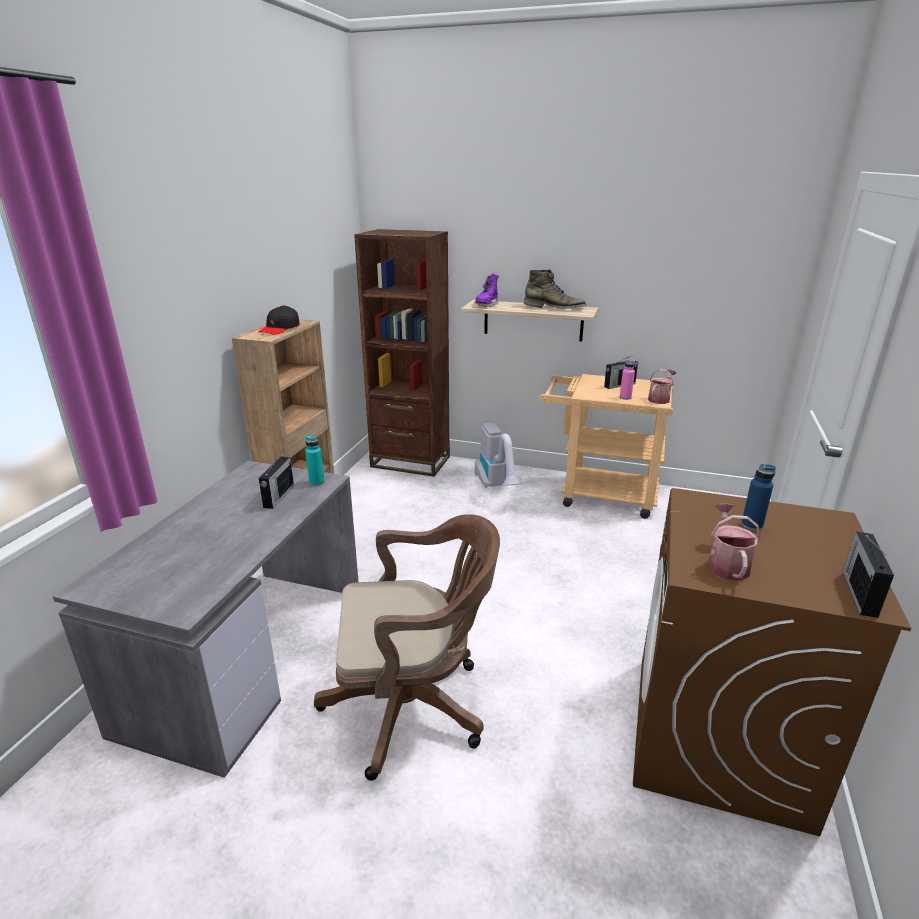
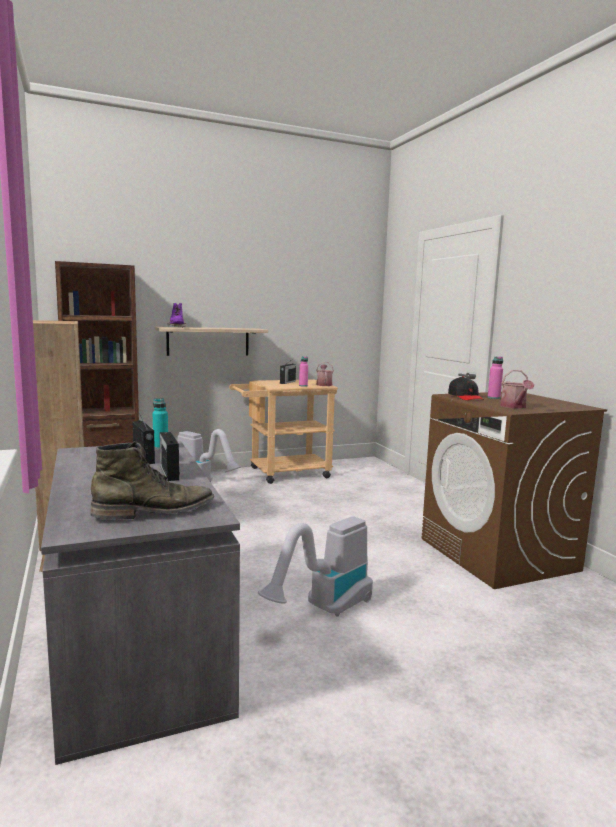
camera: 40 degrees left, 15 degrees down
black cap [259,305,300,335] -> black cap moved to [448,376,484,400]
brown office chair [314,514,500,781] -> vacuum cleaner [258,516,373,617]
green boot [524,269,586,309] -> green boot moved to [91,441,214,520]
watering can [707,504,761,581] -> watering can turned 150 degrees counterclockwise [500,370,534,409]
blue bottle [741,464,776,531] -> pink bottle [488,357,503,399]
radio [843,532,894,618] -> radio moved to [160,432,180,481]

